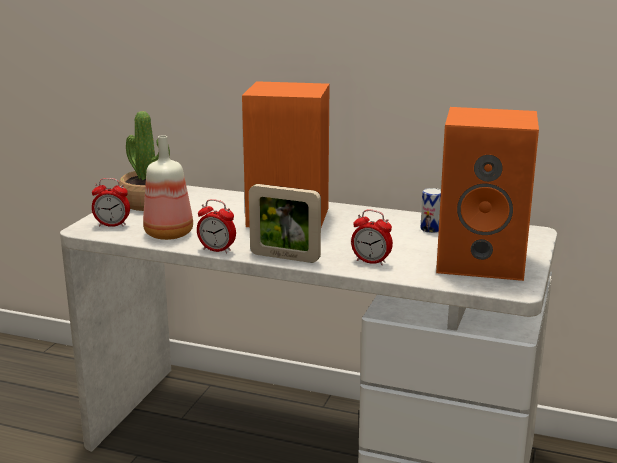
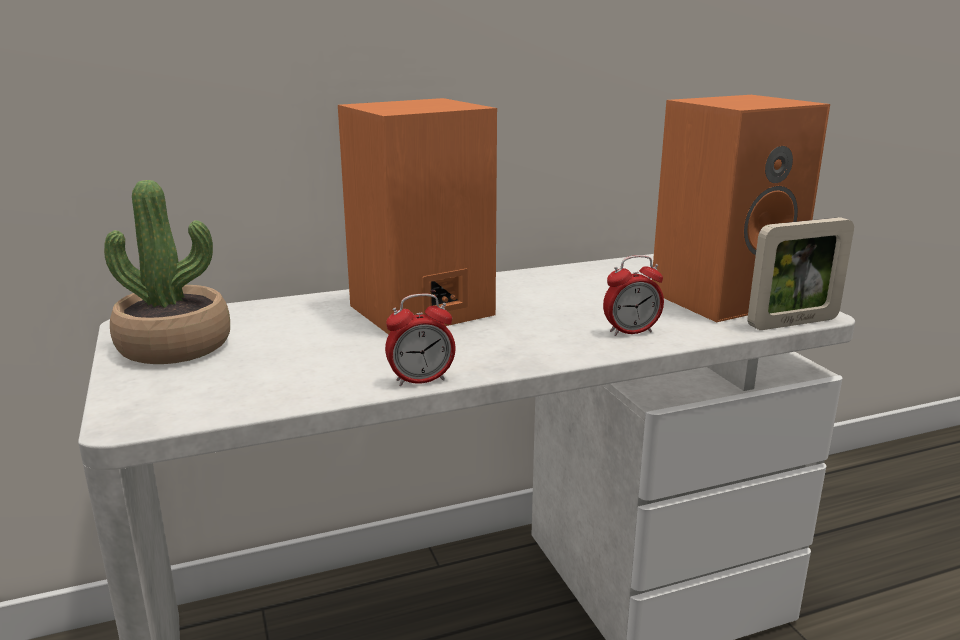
camera: 40 degrees left, 0 degrees up
alarm clock [92,178,130,227] -> none
bottle [143,135,193,240] -> none
picture frame [249,184,321,263] -> picture frame moved to [748,217,854,330]
can [421,188,441,233] -> none

